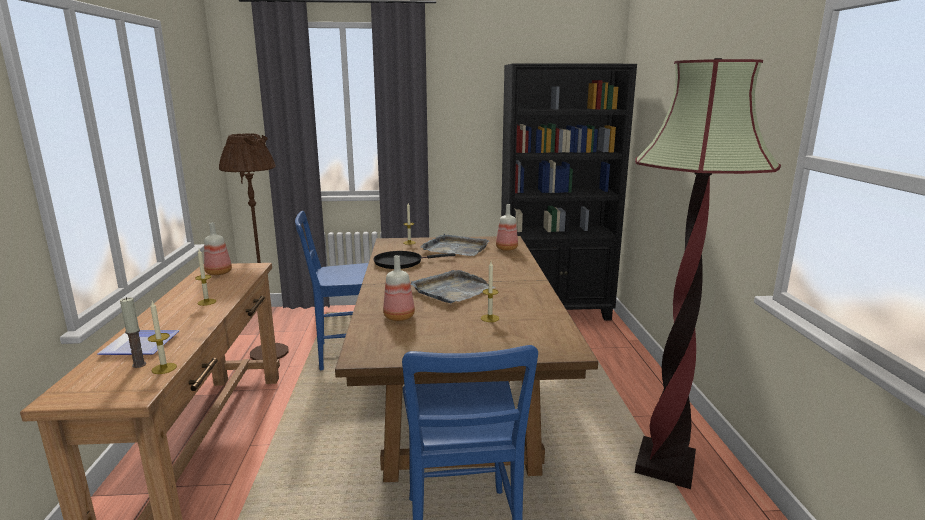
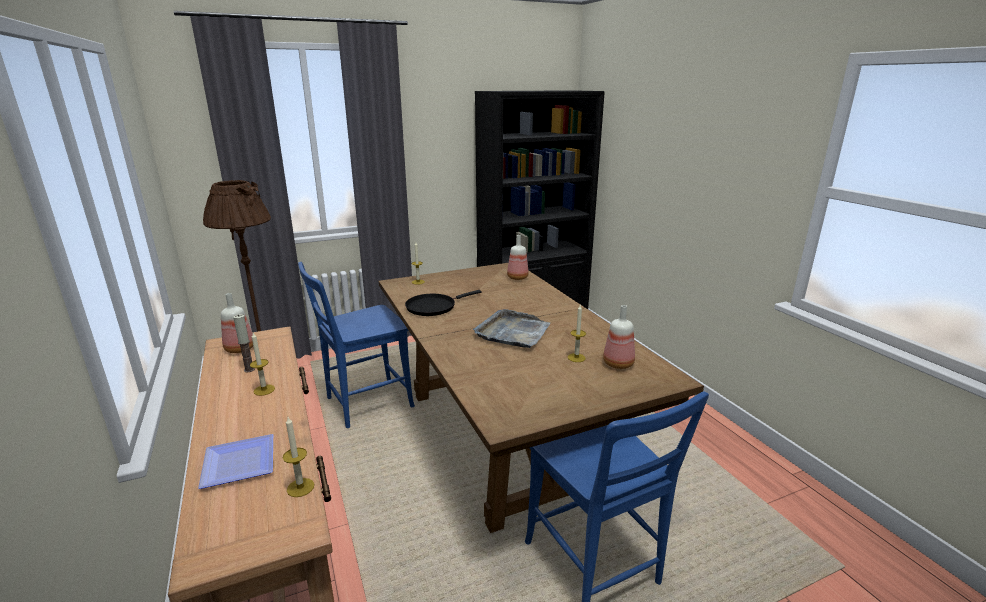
camera: 20 degrees left, 5 degrees up
candle [120,297,146,368] -> candle moved to [233,314,255,372]
bottle [383,255,415,321] -> bottle moved to [603,305,635,369]
grey tray [421,233,489,256] -> none
floor lamp [635,58,781,489] -> none

